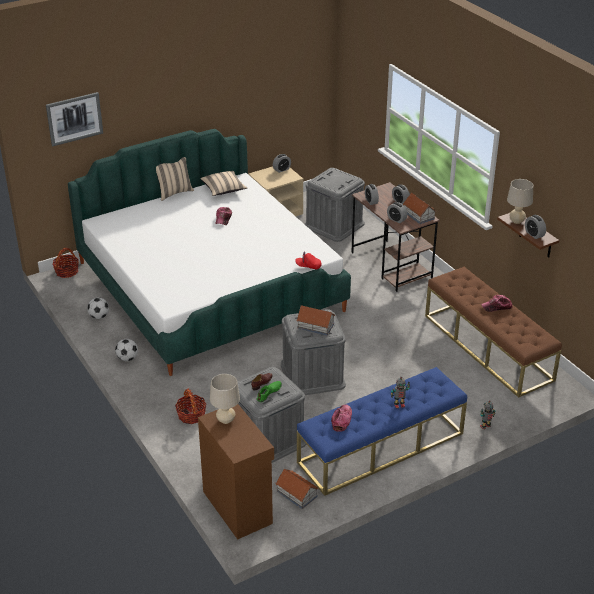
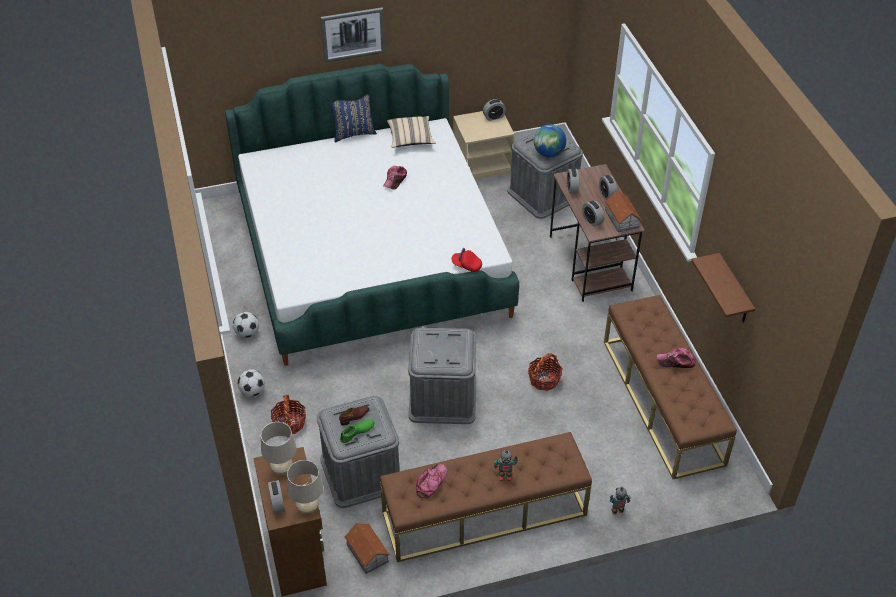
camera: 15 degrees right, 10 degrees up
picture [46,92,103,146] -> picture moved to [321,7,385,62]
basket [52,248,79,278] -> basket moved to [528,353,563,391]
football [87,297,109,319] -> football moved to [238,369,265,397]
beige pillow [156,157,194,201] -> blue pillow [331,95,377,142]
toy house [296,305,336,336] -> none
blue bench [297,367,467,496] -> brown bench [380,432,592,562]
beige table lamp [507,179,533,224] -> beige table lamp moved to [287,460,323,514]
alarm clock [525,215,546,239] -> alarm clock moved to [268,480,285,514]
none -> globe [534,124,566,157]

